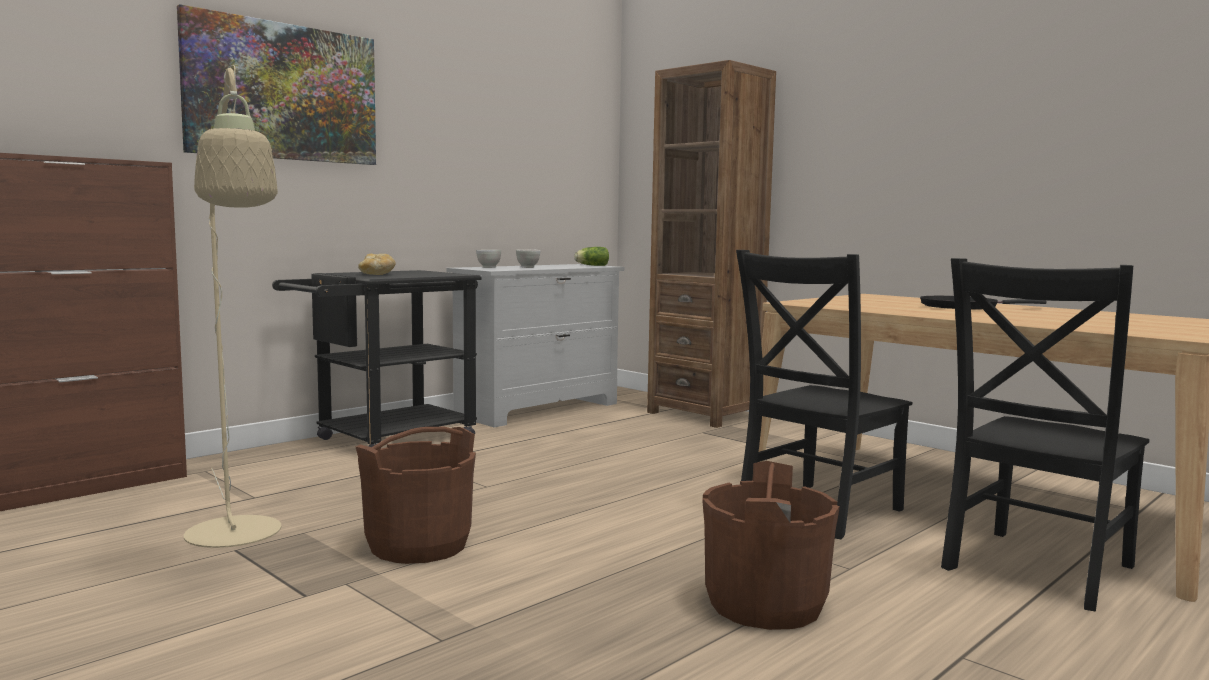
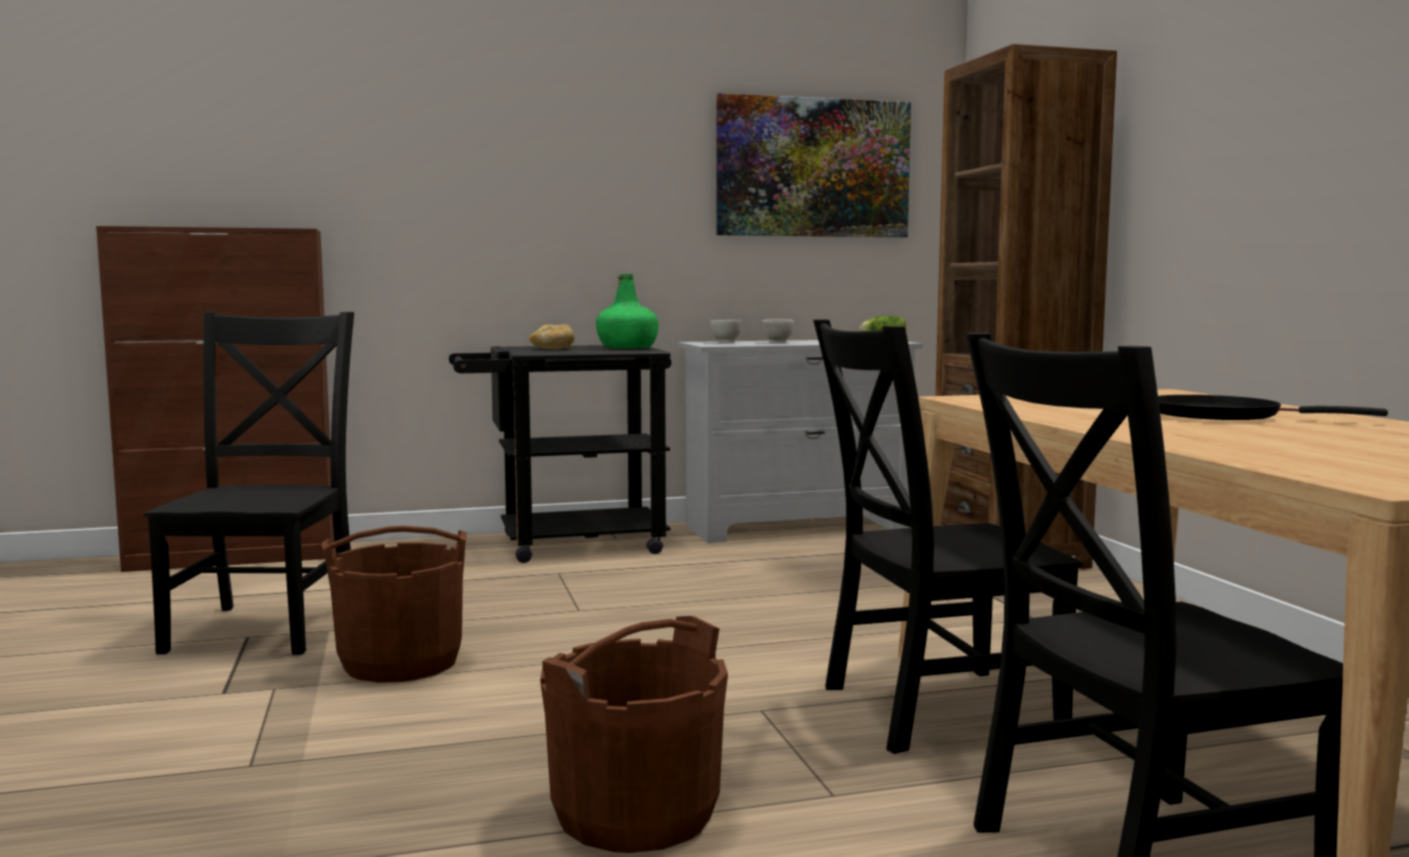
camera: 30 degrees right, 0 degrees up
picture [177,4,376,165] -> picture moved to [716,93,911,237]
beige floor lamp [184,64,281,548] -> black chair [143,312,354,655]
none -> green bottle [596,274,659,348]

